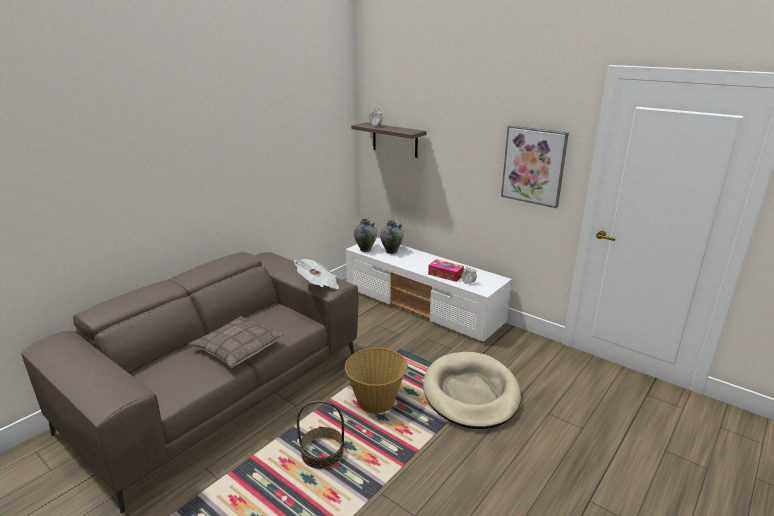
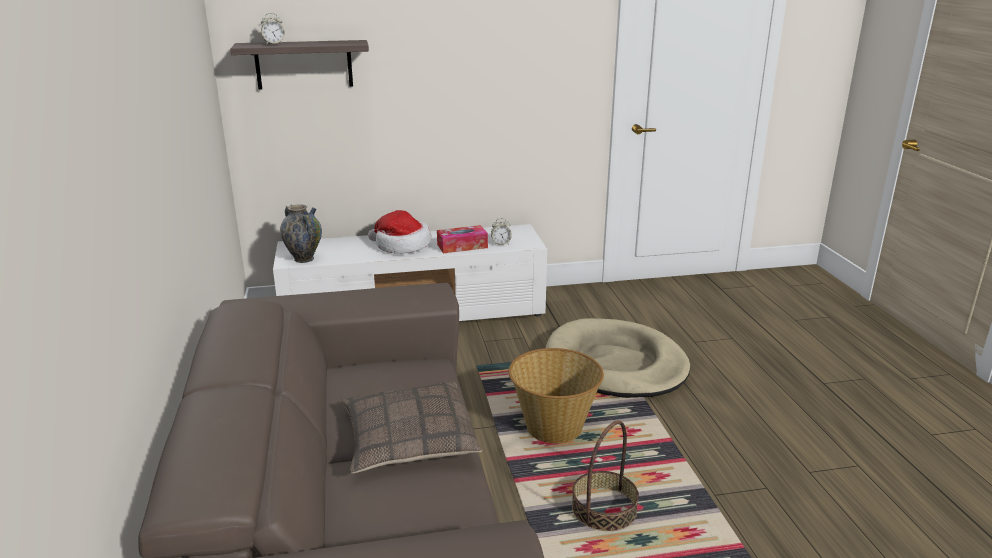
camera: 50 degrees left, 0 degrees up
newspaper [294,259,339,289] -> none
vase [380,219,404,254] -> none
picture [501,125,569,208] -> none
none -> hat [368,210,431,254]

